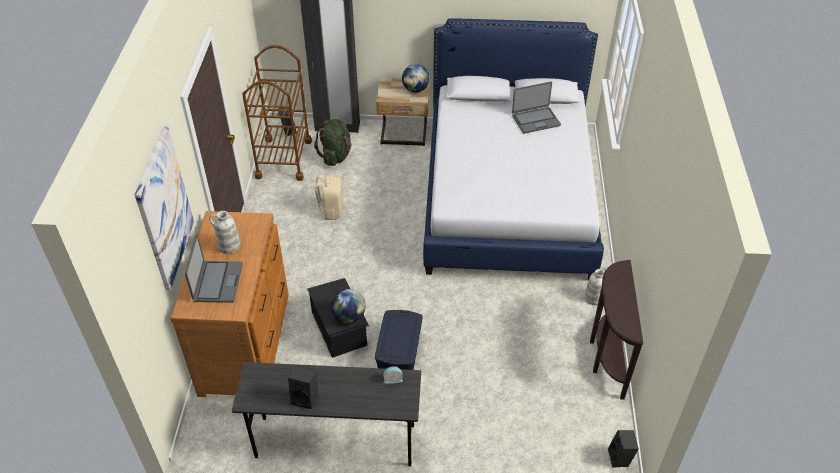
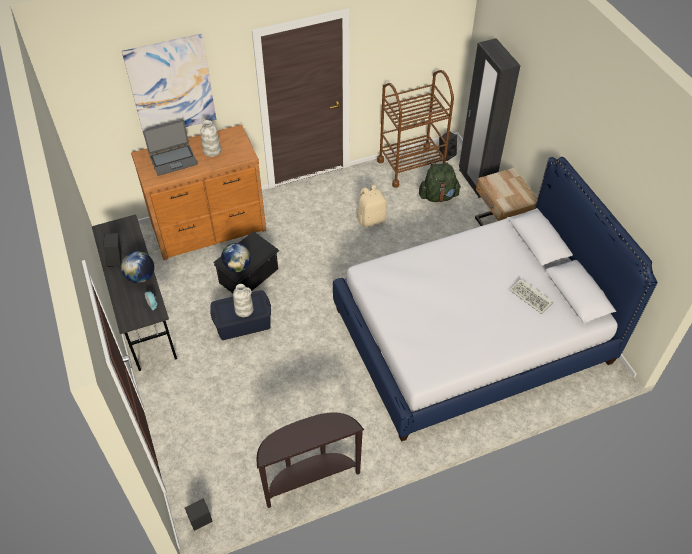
camera: 65 degrees right, 5 degrees up
globe [402,64,430,93] -> globe moved to [121,251,154,283]
laptop [512,82,561,134] -> keyboard [510,278,553,314]
white vase [584,266,606,305] -> white vase moved to [233,284,254,317]

